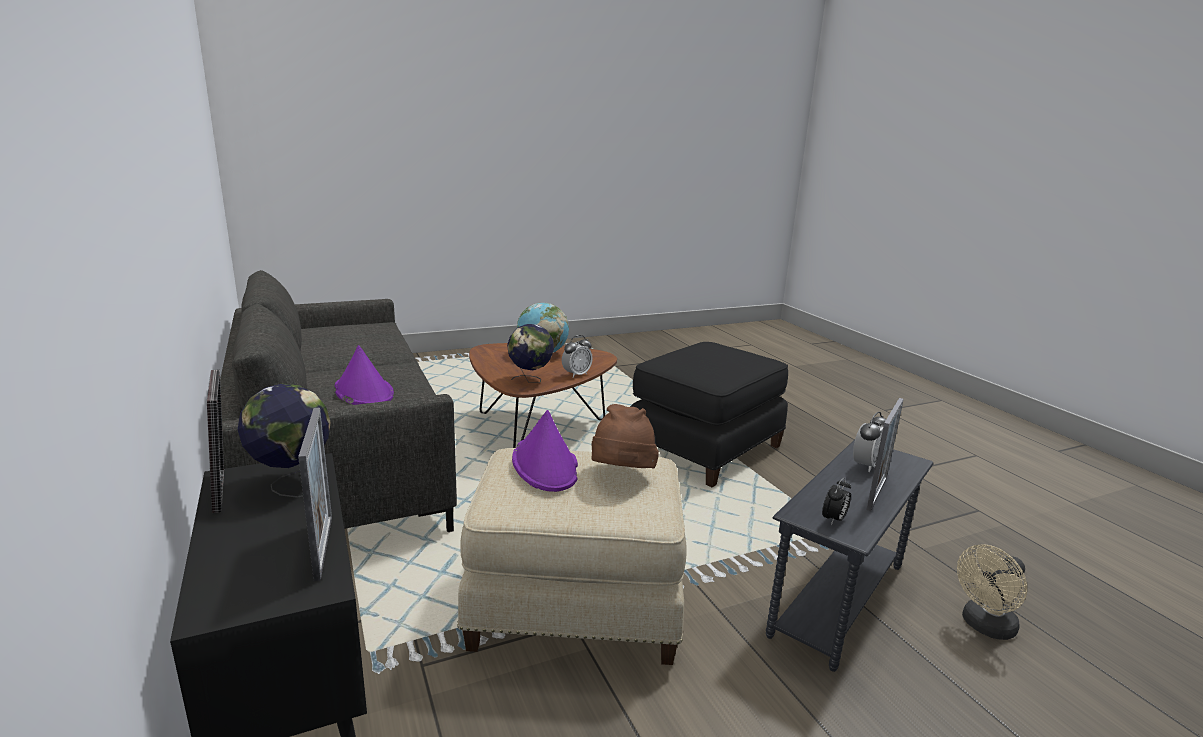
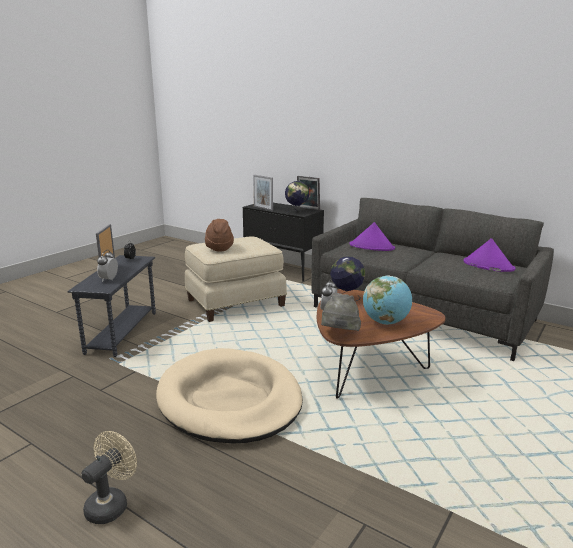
camera: 150 degrees right, 0 degrees up
purple hat [512,410,578,492] -> purple hat moved to [463,238,516,272]
black ottoman [630,342,788,487] -> beige dog bed [156,348,303,444]
beige fan [957,544,1027,640] -> beige fan moved to [82,431,137,524]
none -> grey hat [321,293,361,331]

